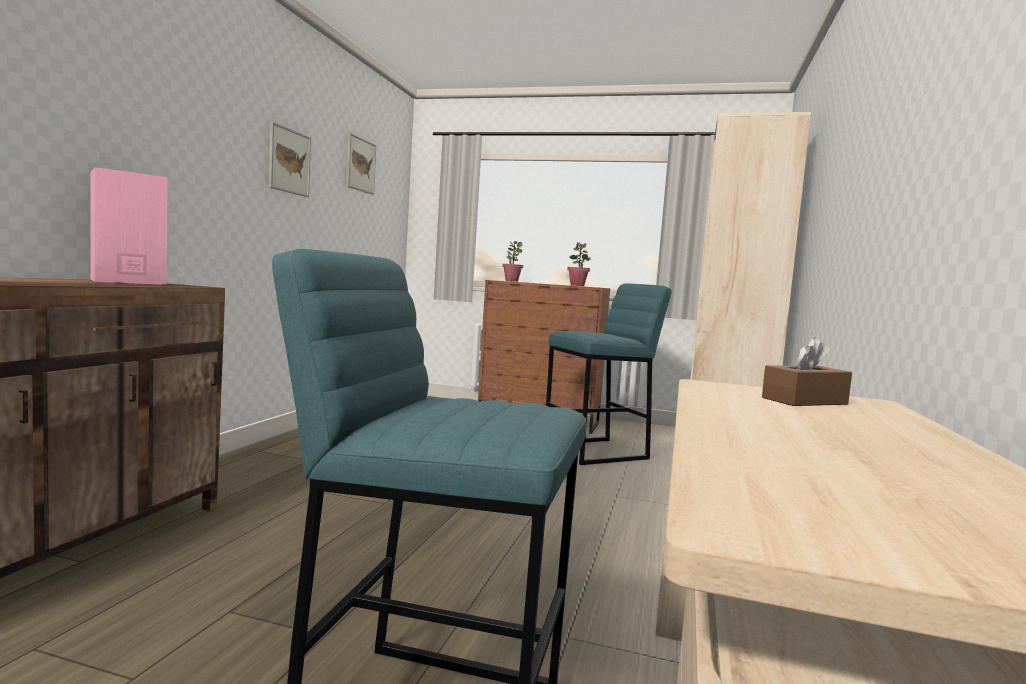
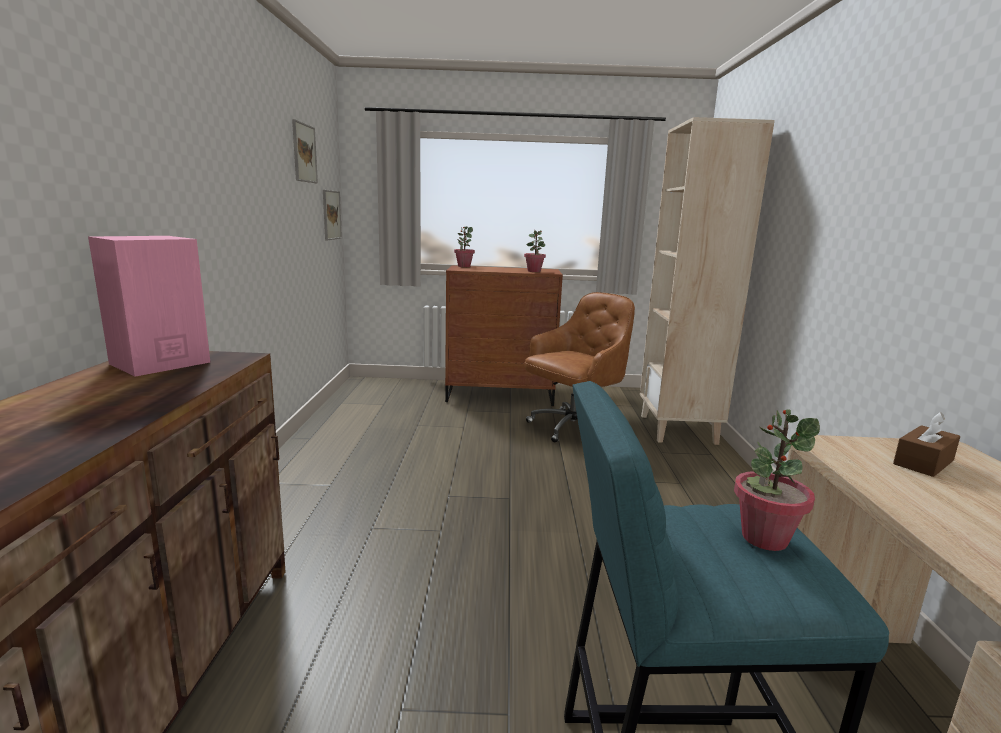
camera: 15 degrees left, 10 degrees up
picture [269,122,311,197] -> picture moved to [323,190,342,241]
turquoise stool [546,284,672,465] -> brown office chair [524,292,635,442]
none -> potted plant [734,409,820,551]

